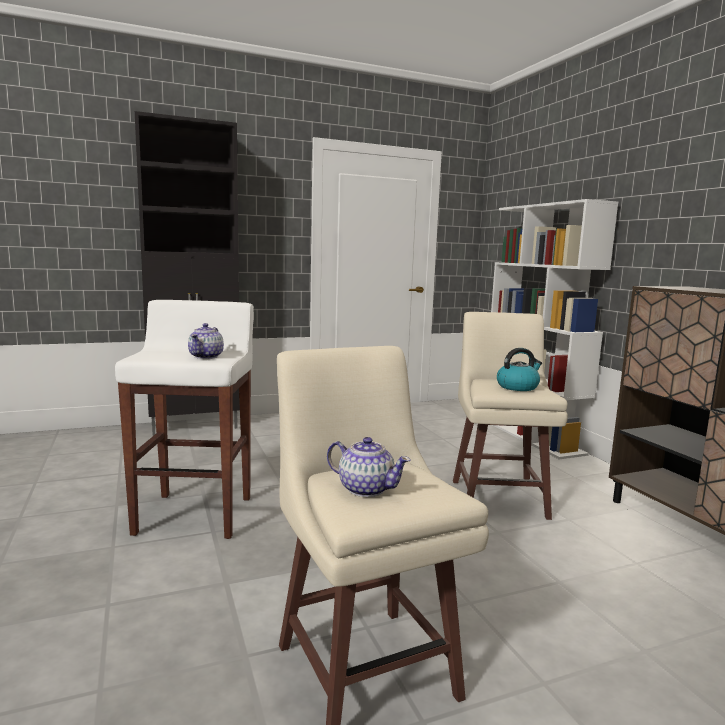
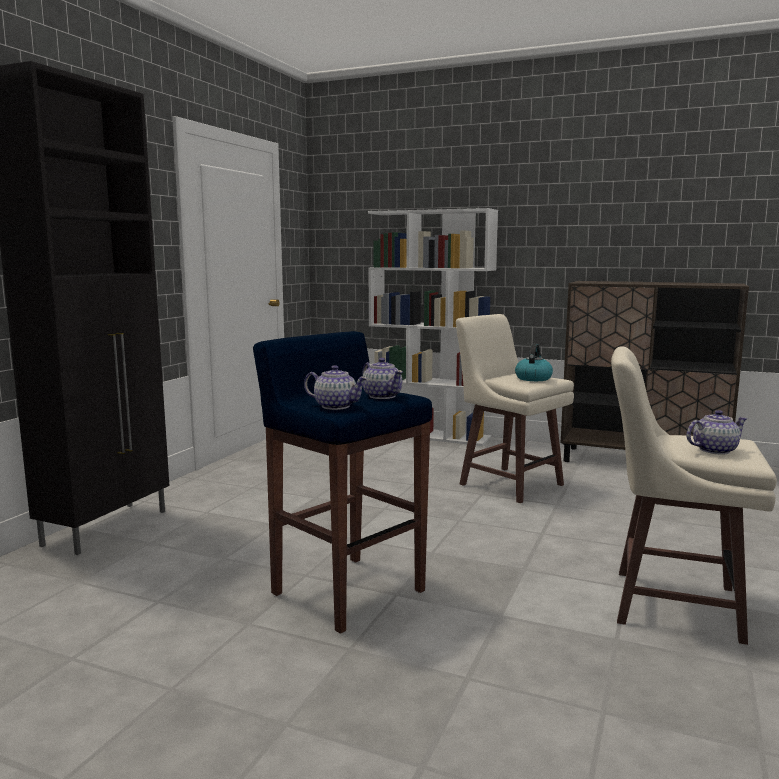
camera: 45 degrees left, 0 degrees up
white stool [115,300,254,539] -> blue stool [253,331,432,634]
none -> teapot [304,365,368,410]

